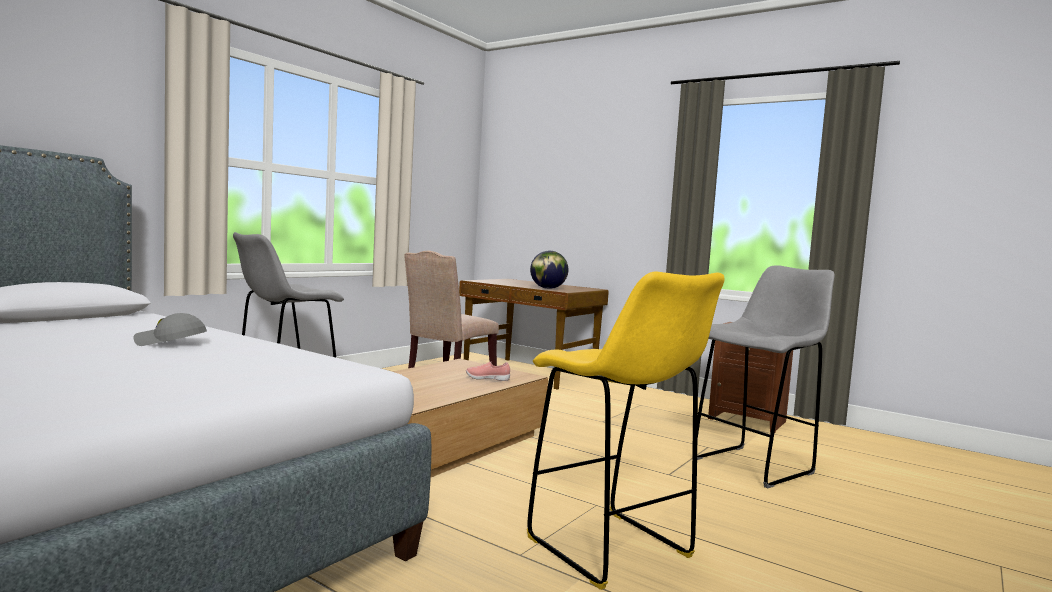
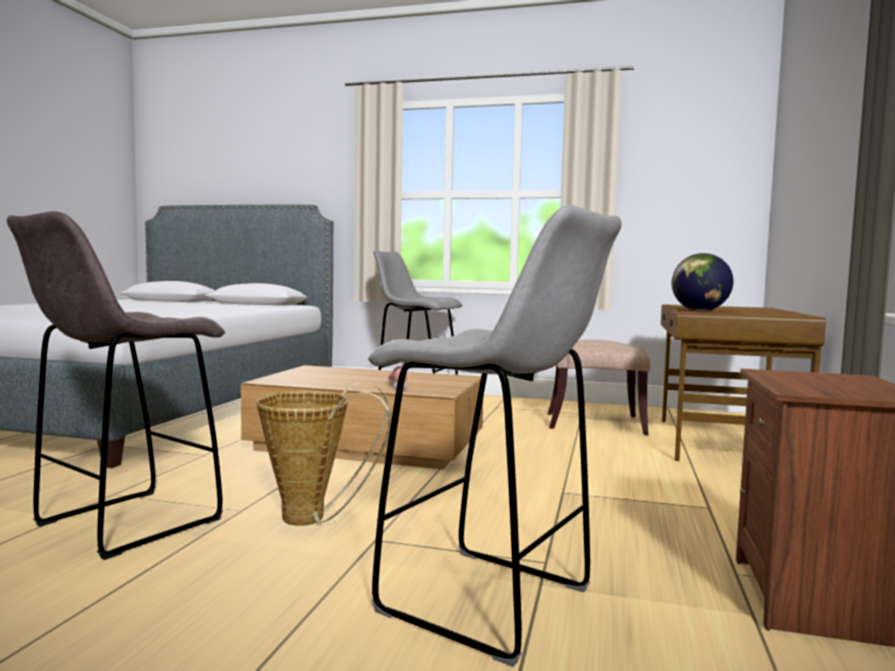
camera: 70 degrees right, 0 degrees up
grey cap [133,313,207,346] -> none
yellow stool [527,271,724,590] -> grey stool [7,211,225,560]
none -> basket [256,381,392,526]

